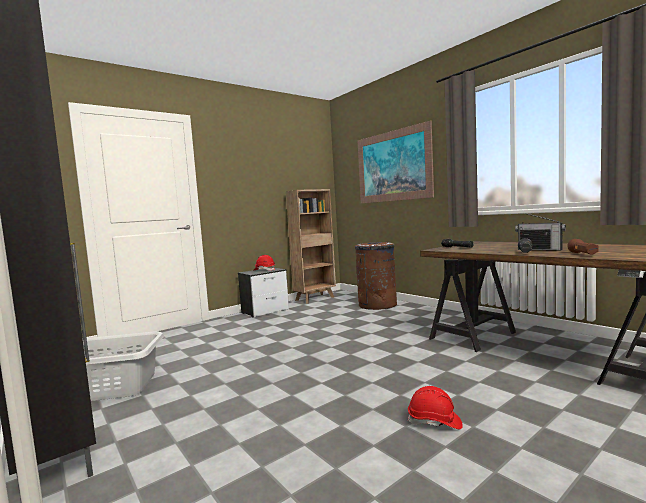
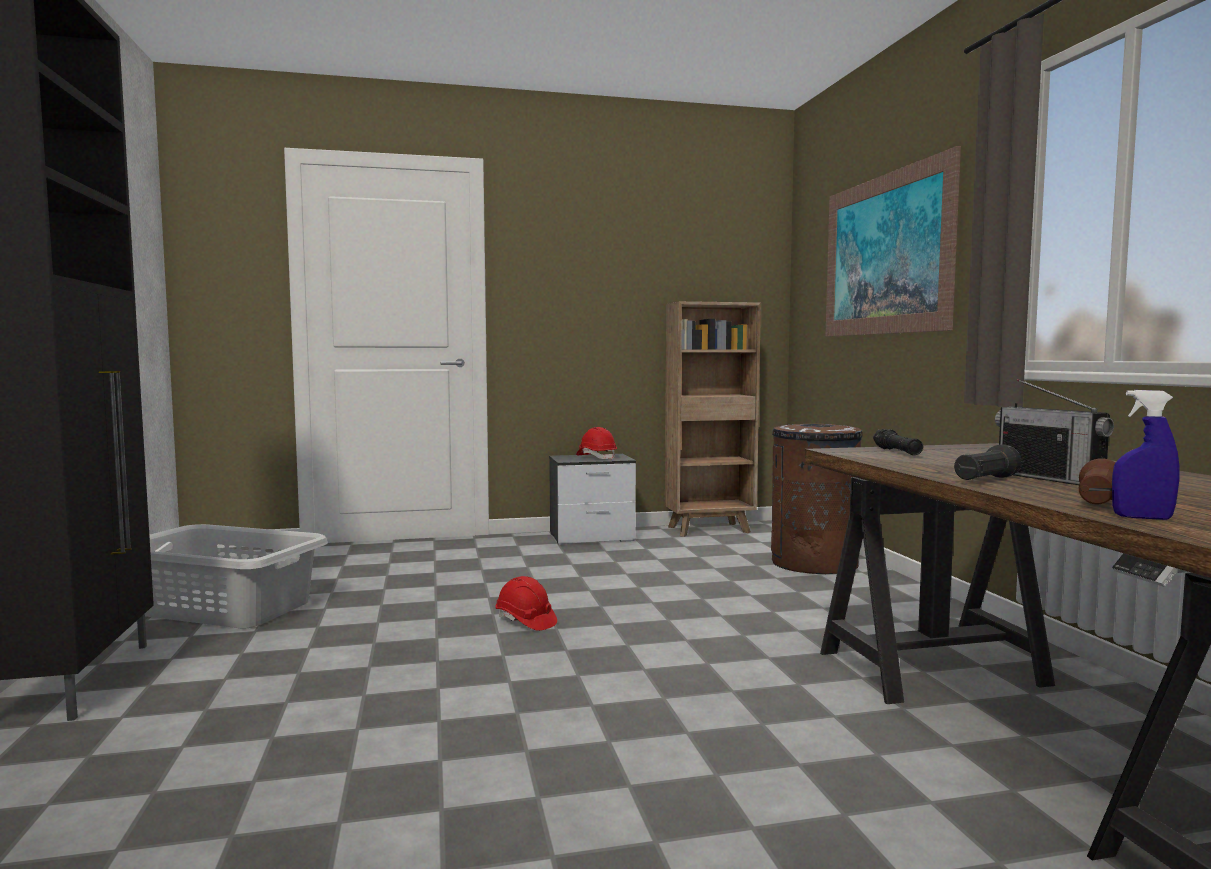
camera: 25 degrees right, 0 degrees up
red hard hat [407,386,463,430] -> red hard hat moved to [495,576,557,631]
none -> blue spray bottle [1112,390,1179,520]

